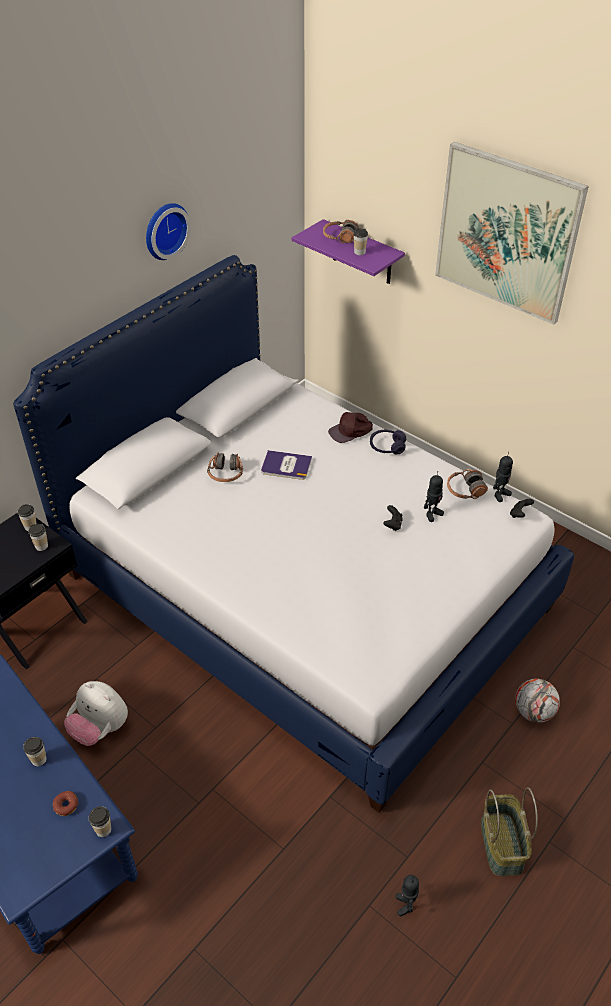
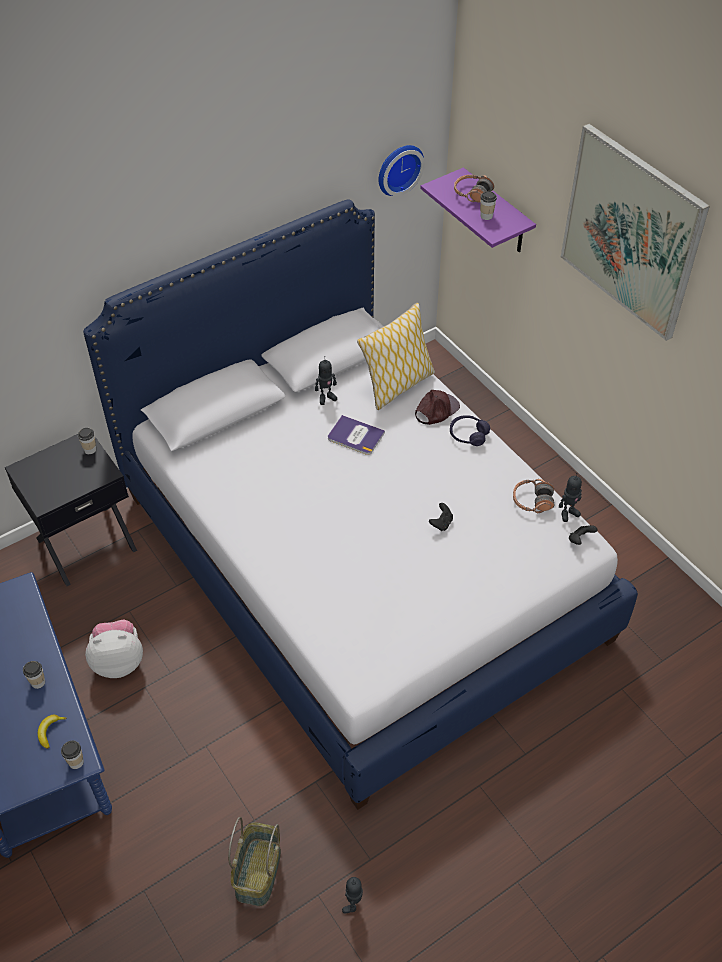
camera: 15 degrees right, 5 degrees up
cup [29,524,48,551] -> none
donut [53,791,78,816] -> banana [38,715,67,749]
plush toy [64,681,128,746] -> plush toy turned 120 degrees clockwise [85,619,143,678]
wall clock [146,203,191,260] -> wall clock moved to [379,145,425,196]
headphones [207,452,243,482] -> none
brown cap [328,412,373,443] -> brown cap turned 150 degrees clockwise [415,390,460,425]
toy robot [424,471,444,522] -> toy robot moved to [315,356,337,405]
basket [481,787,538,876] -> basket moved to [228,817,281,906]
football [515,679,560,723] -> none
none -> pillow [357,303,435,410]

